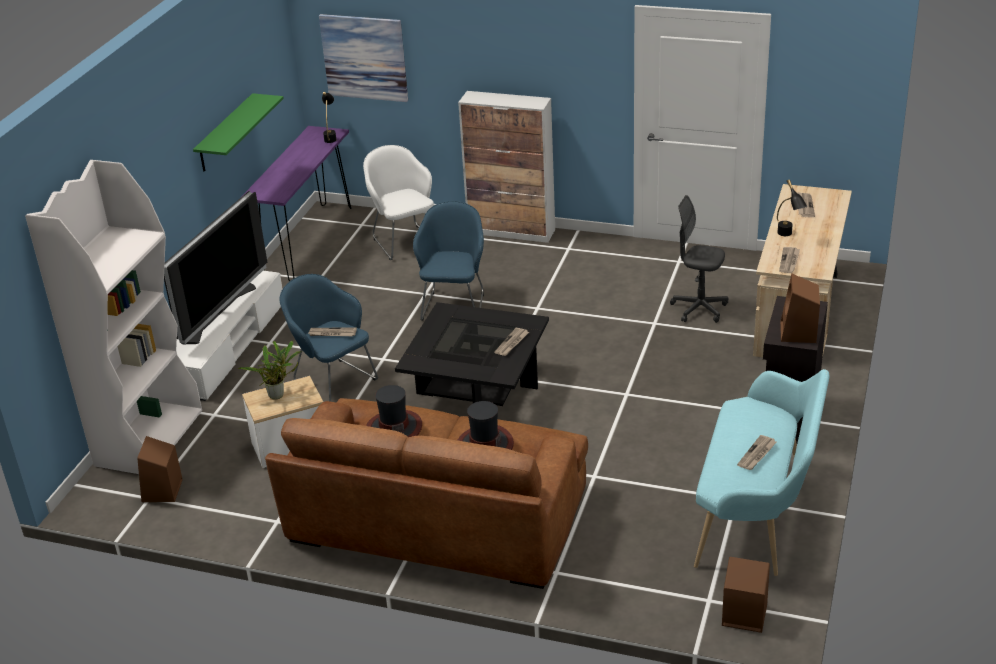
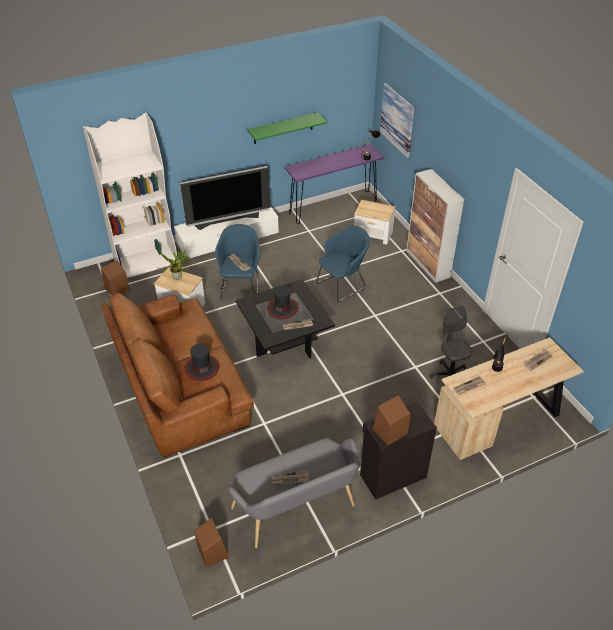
camera: 45 degrees right, 10 degrees up
white armchair [363,145,434,260] -> side table [354,200,395,245]
hat [366,385,422,437] -> hat moved to [267,285,298,319]
turquoise bench [694,369,829,576] -> grey bench [228,438,360,548]

